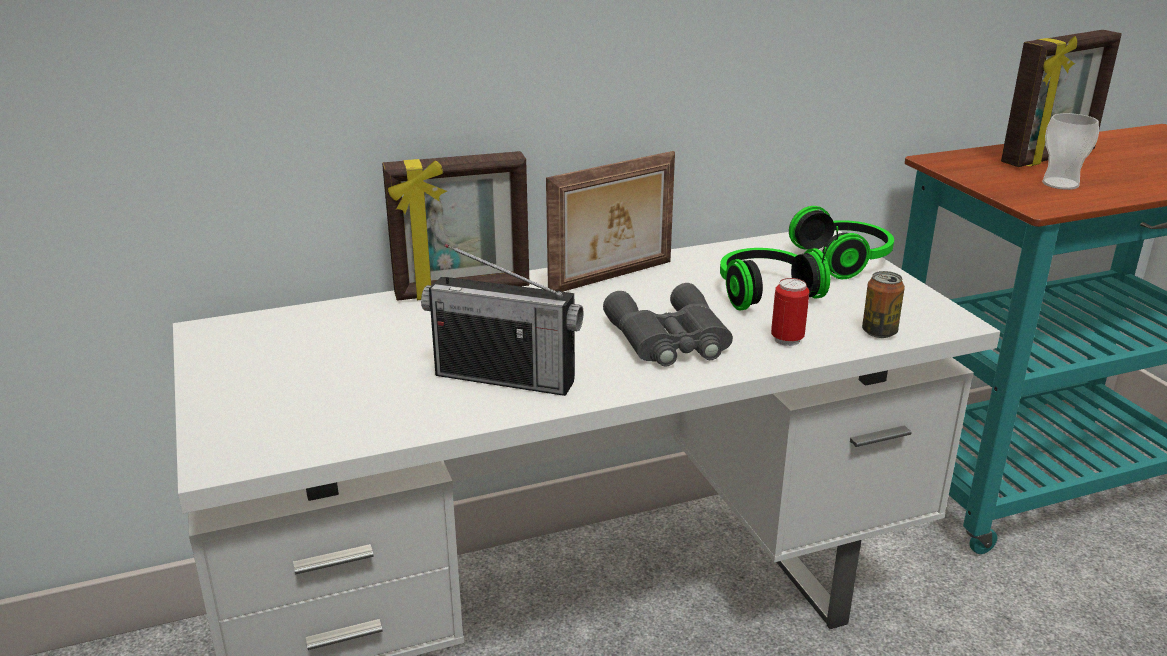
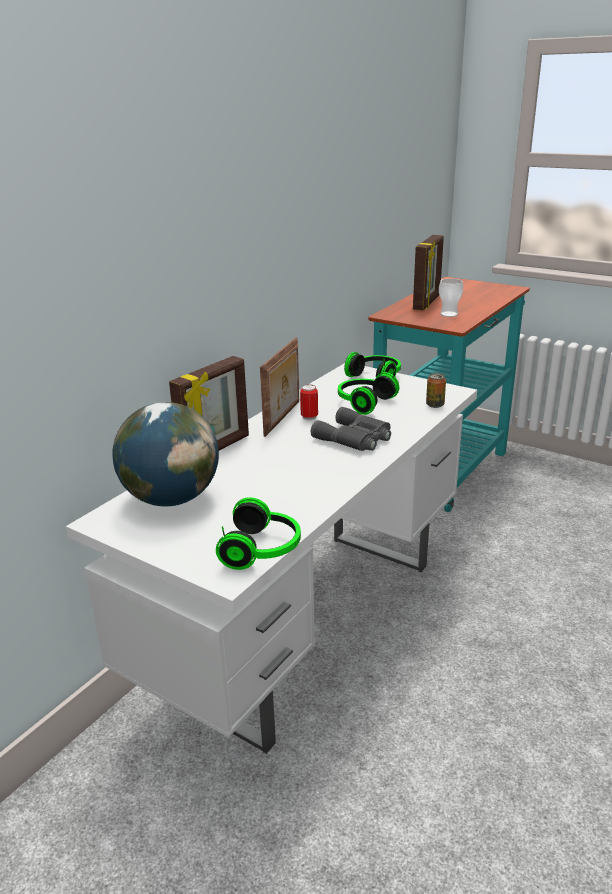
camera: 35 degrees left, 0 degrees up
radio [421,244,583,396] -> none
can [771,278,809,346] -> can moved to [300,384,318,420]
none -> globe [112,402,219,506]
none -> headphones [216,497,301,570]

